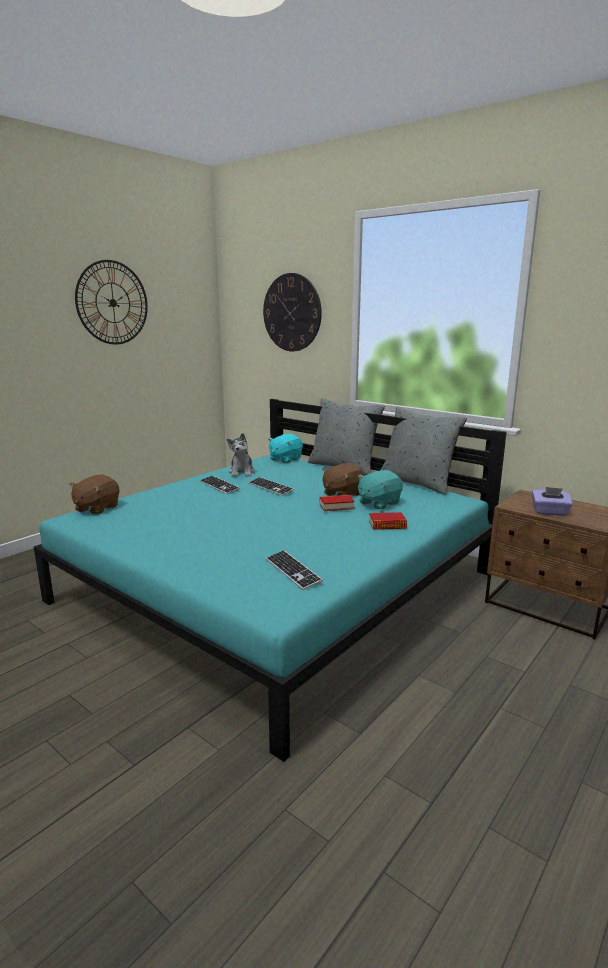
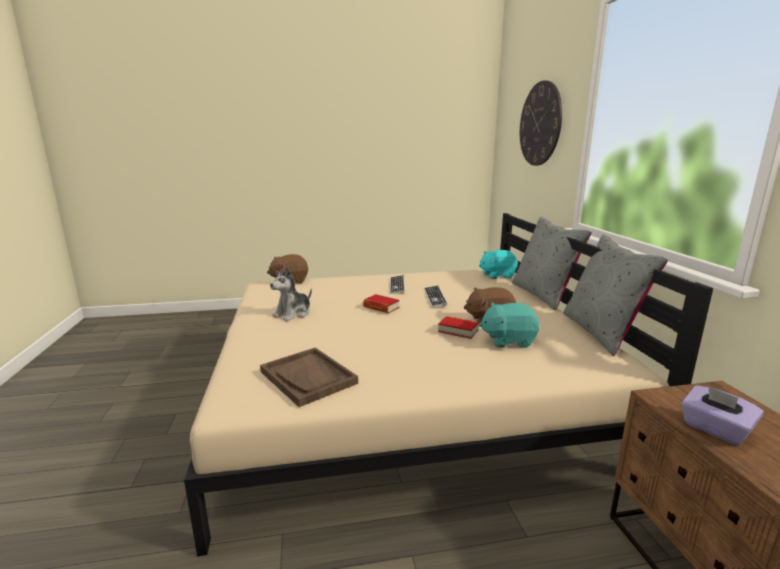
camera: 40 degrees right, 0 degrees up
turquoise bed [34,399,507,762] -> beige bed [184,213,713,556]
wall clock [75,260,148,344] -> none
plush toy [227,433,255,477] -> plush toy moved to [270,267,312,321]
keyboard [266,550,323,590] -> brown tray [260,347,358,407]
book [369,512,407,530] -> book moved to [363,294,400,313]

